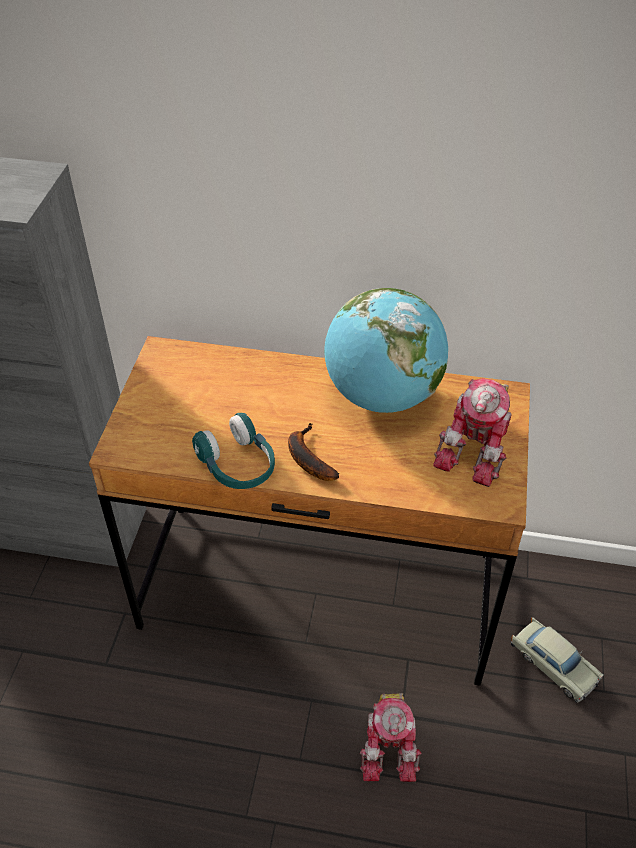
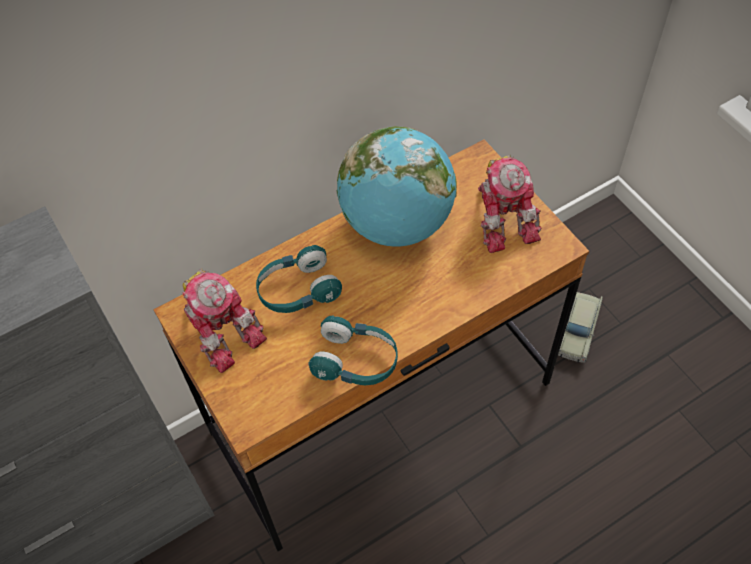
camera: 40 degrees left, 10 degrees up
banana [288,423,339,481] -> none
toy robot [360,693,422,782] -> toy robot moved to [182,269,267,373]
beige toy car [511,617,604,703] -> beige toy car turned 105 degrees clockwise [558,292,603,363]
none -> turquoise headphones [256,245,342,313]

